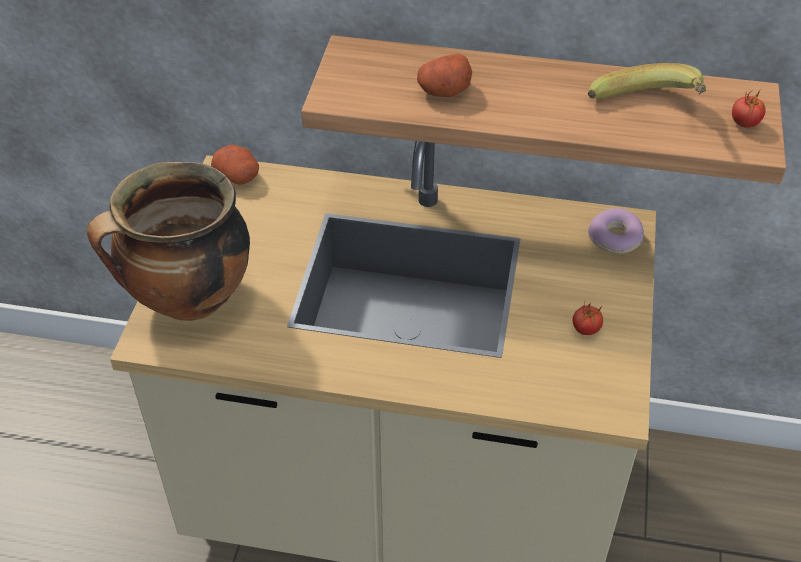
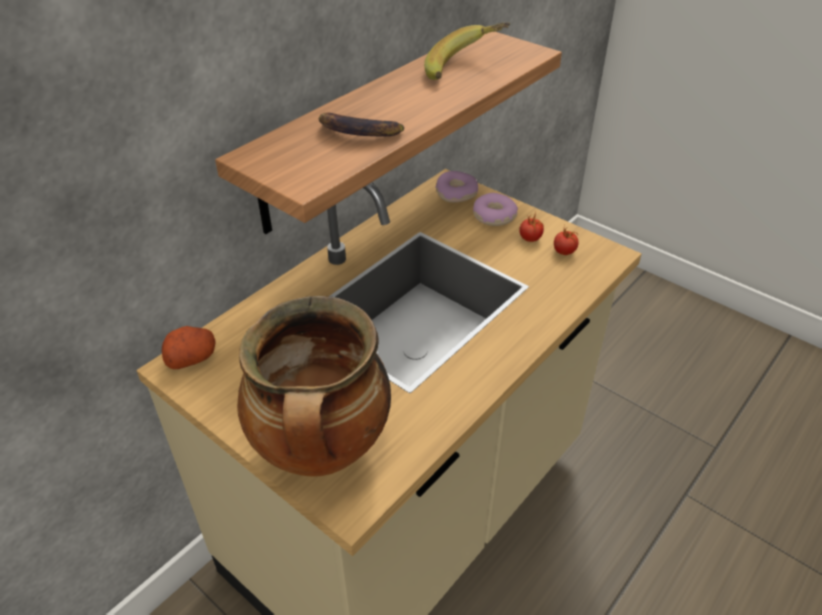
camera: 60 degrees left, 5 degrees down
potato [417,54,472,97] -> banana [319,113,404,136]
tomato [732,88,765,128] -> tomato moved to [554,228,579,255]
none -> donut [473,193,518,226]

